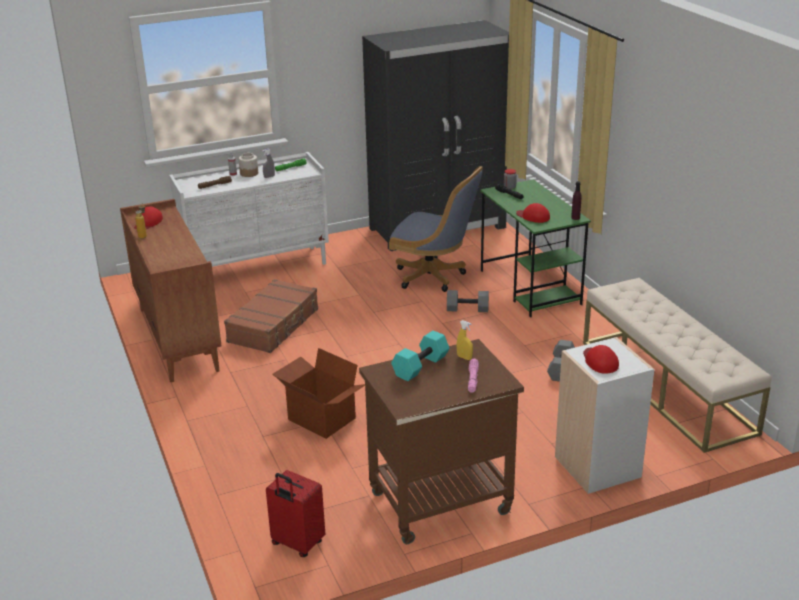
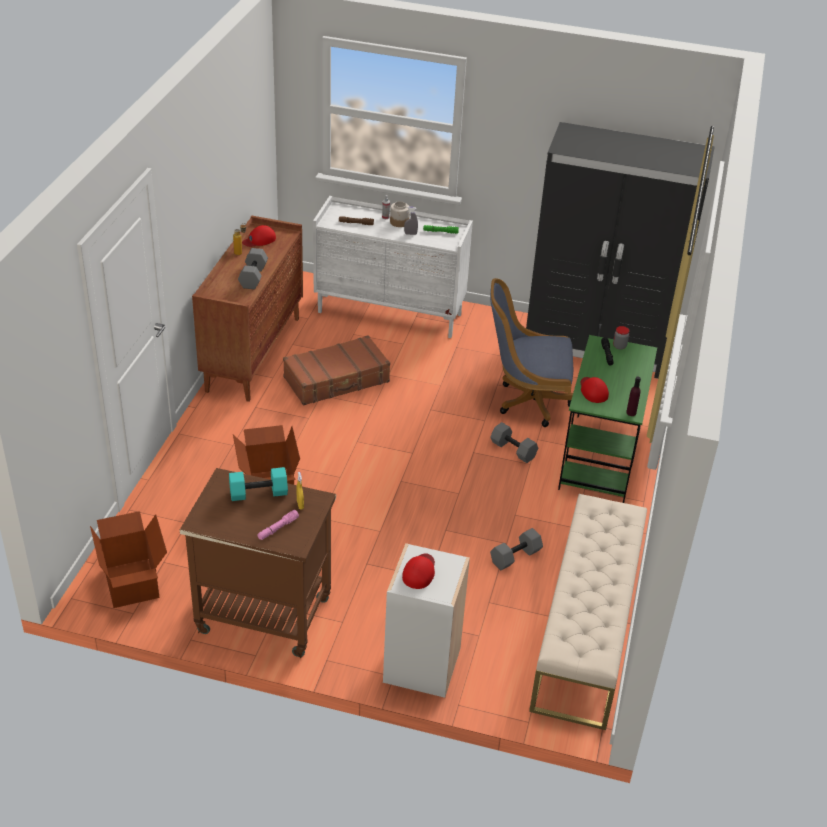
camera: 35 degrees right, 10 degrees up
red suitcase [266,470,325,557] -> cardboard box [90,511,167,608]
blue office chair [389,166,483,292] -> blue office chair turned 120 degrees clockwise [490,278,573,427]
none -> grey dumbbell [238,248,268,289]

